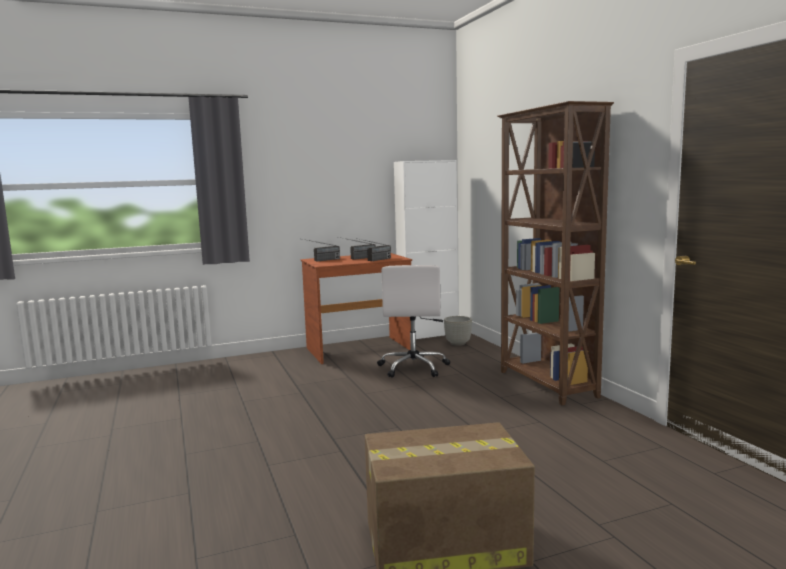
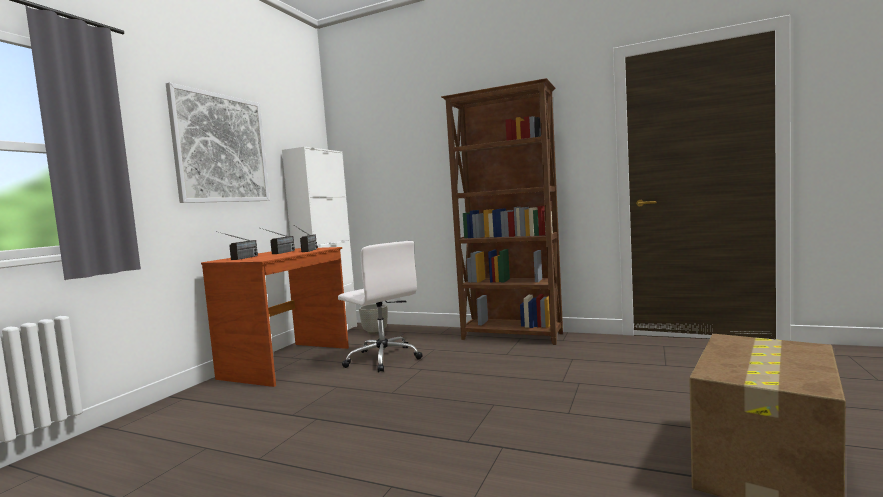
camera: 45 degrees left, 5 degrees down
none -> picture [166,82,269,203]

